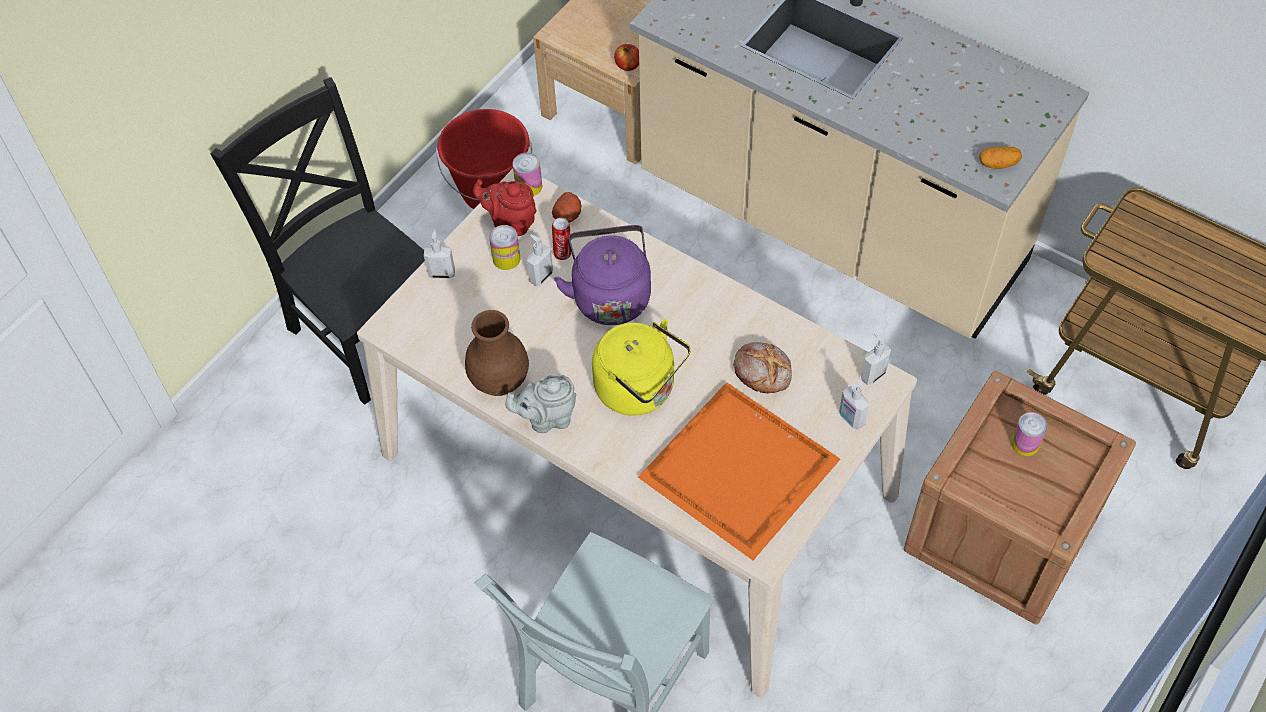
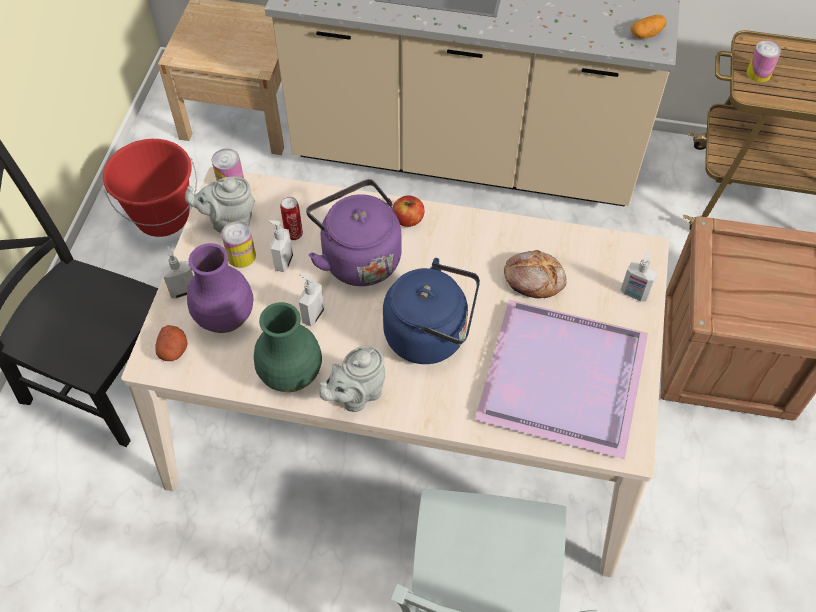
camera: 25 degrees left, 0 degrees up
brown vase [465,310,529,396] -> green vase [254,302,322,392]
red teapot [473,179,537,236] -> grey teapot [185,176,255,233]
potato [552,192,581,223] -> potato moved to [155,325,188,361]
yellow kettle [592,319,691,416] -> blue kettle [383,258,480,364]
apple [614,44,639,71] -> apple moved to [393,195,424,227]
orange tray [638,382,840,560] -> purple tray [475,300,648,459]
soap dispenser [861,333,891,385] -> soap dispenser moved to [299,274,324,326]
can [1011,412,1048,456] -> can moved to [747,41,781,82]
none -> purple vase [187,243,253,333]

